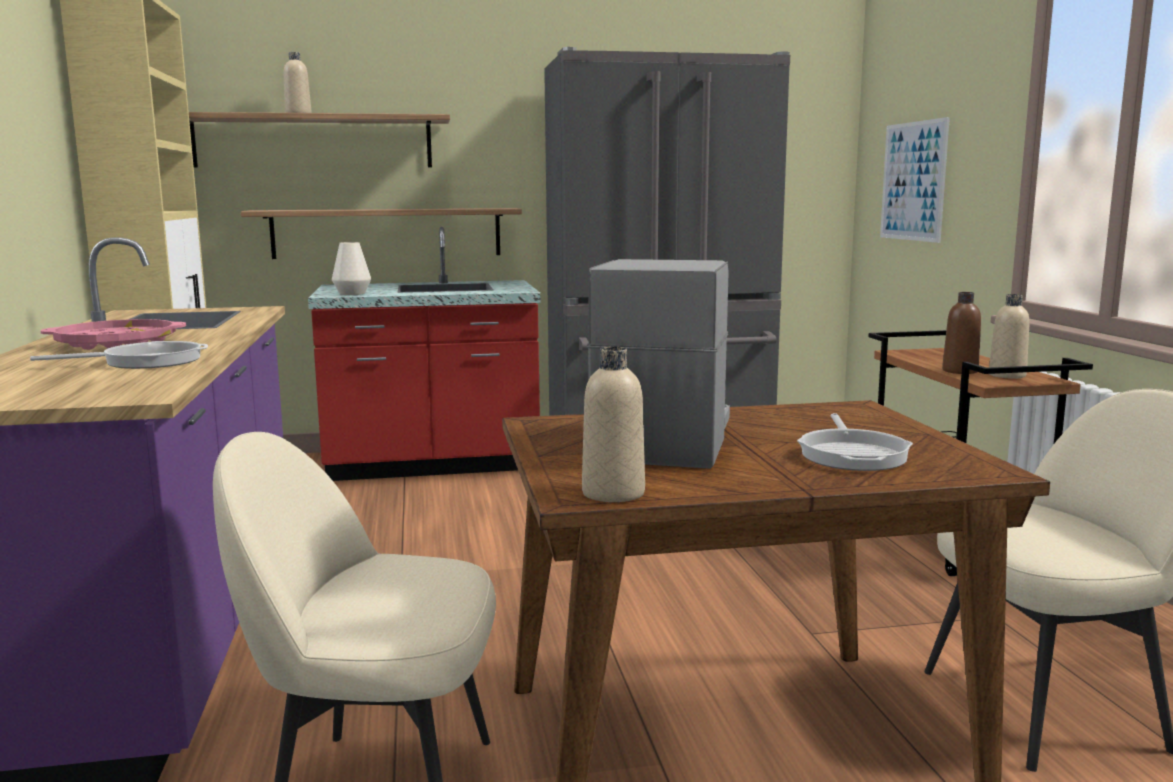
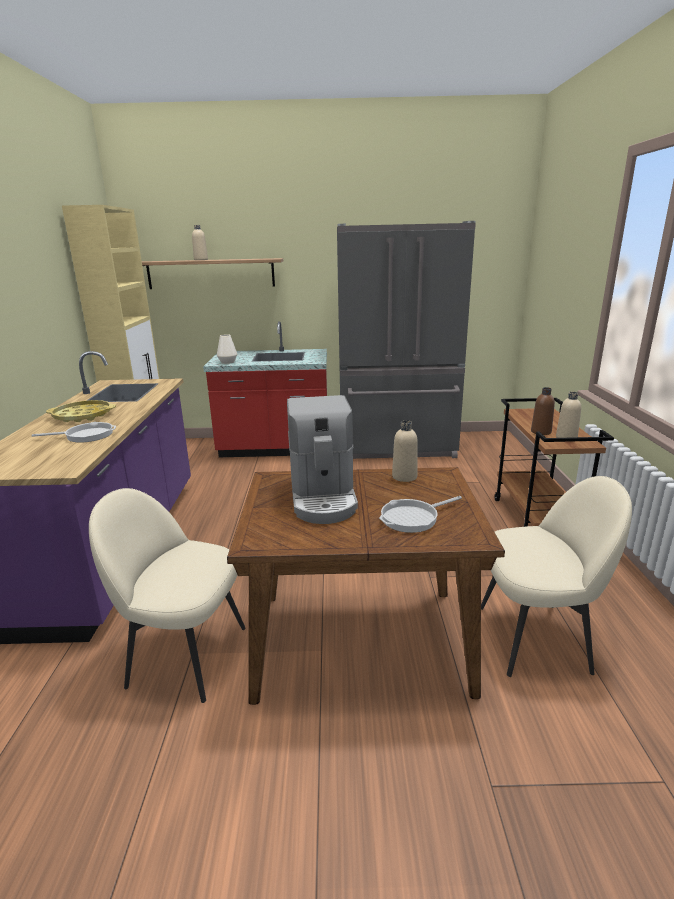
camera: 10 degrees right, 10 degrees up
pink tray [41,319,186,350] -> yellow tray [46,400,116,422]
shelf [241,208,522,259] -> none
beige bottle [582,347,645,502] -> beige bottle moved to [392,420,418,482]
coffee machine [587,259,730,469] -> coffee machine turned 150 degrees clockwise [287,395,358,524]
frying pan [797,413,913,471] -> frying pan turned 45 degrees clockwise [379,496,462,533]
picture [880,117,950,243] -> none

